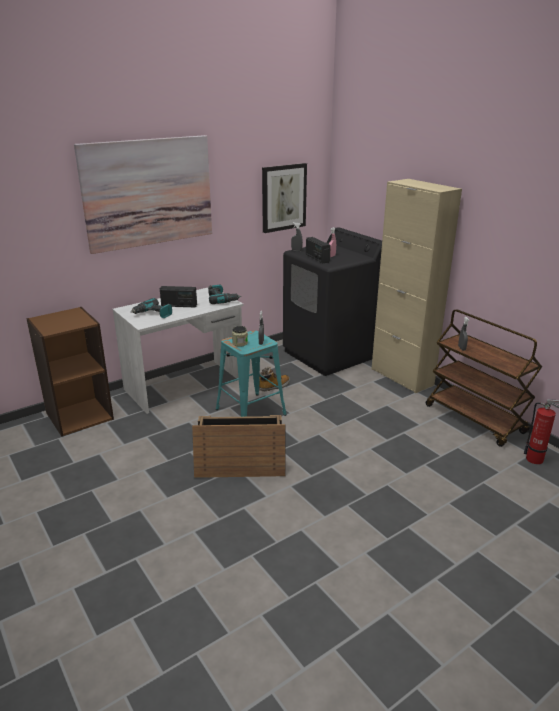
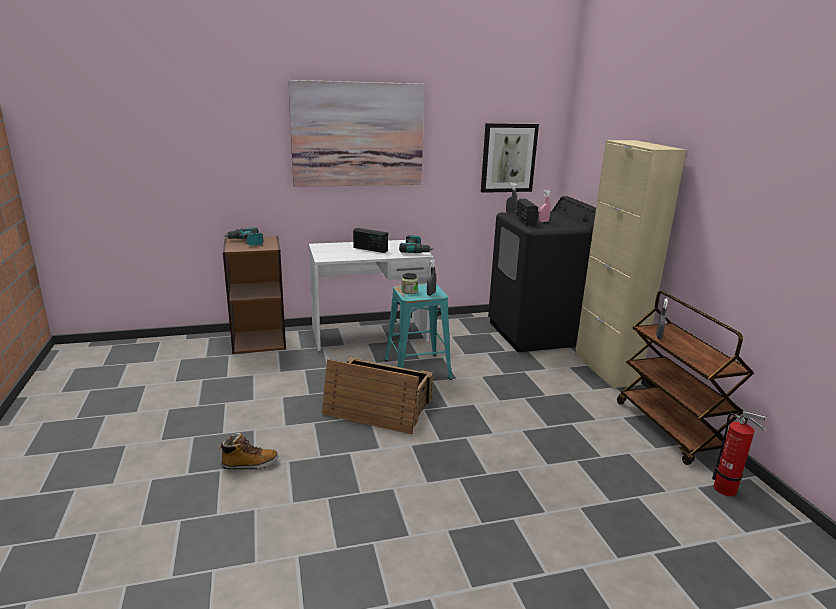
camera: 20 degrees right, 5 degrees down
power drill [131,298,172,318] -> power drill moved to [224,227,263,246]
boot [259,367,290,391] -> boot moved to [219,433,278,470]

